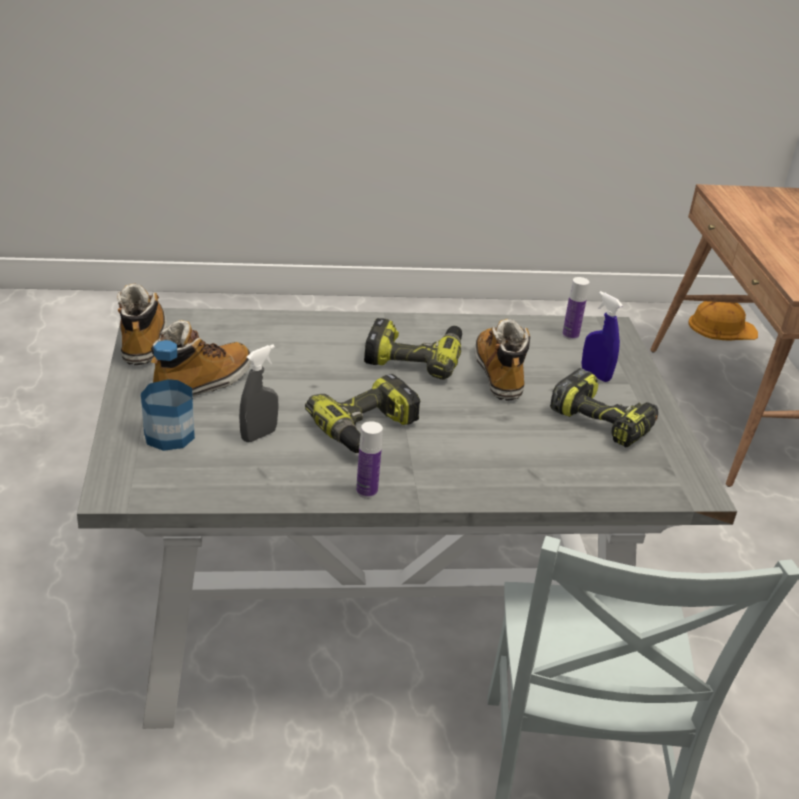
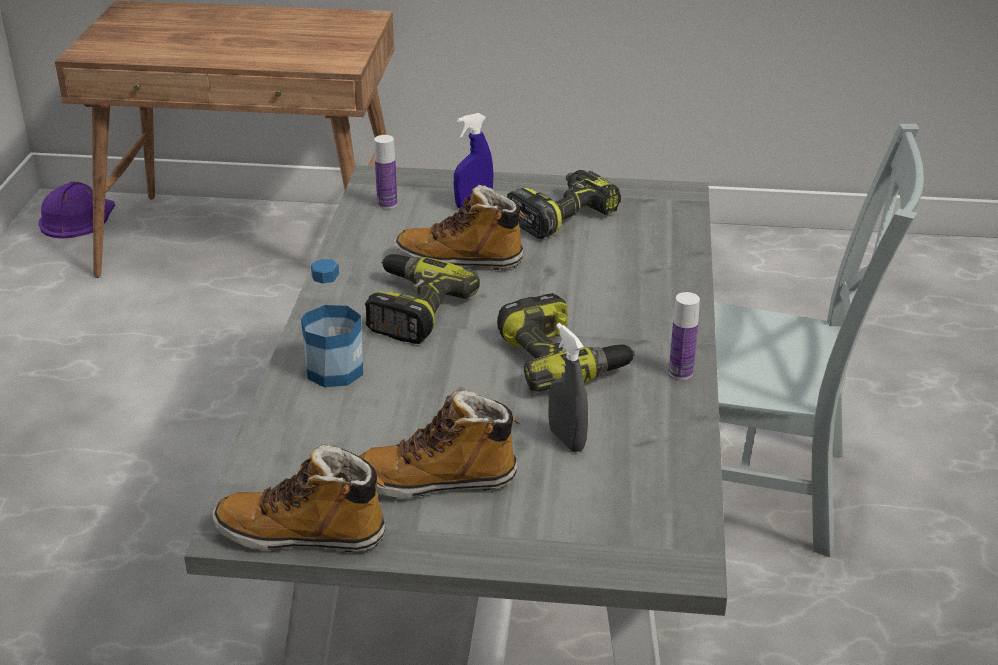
camera: 75 degrees left, 0 degrees up
bottle [141,340,195,451] -> bottle moved to [301,259,363,387]
boot [151,320,251,397] -> boot turned 60 degrees counterclockwise [359,390,520,498]
orange hard hat [688,301,758,341] -> purple hard hat [38,181,115,238]

